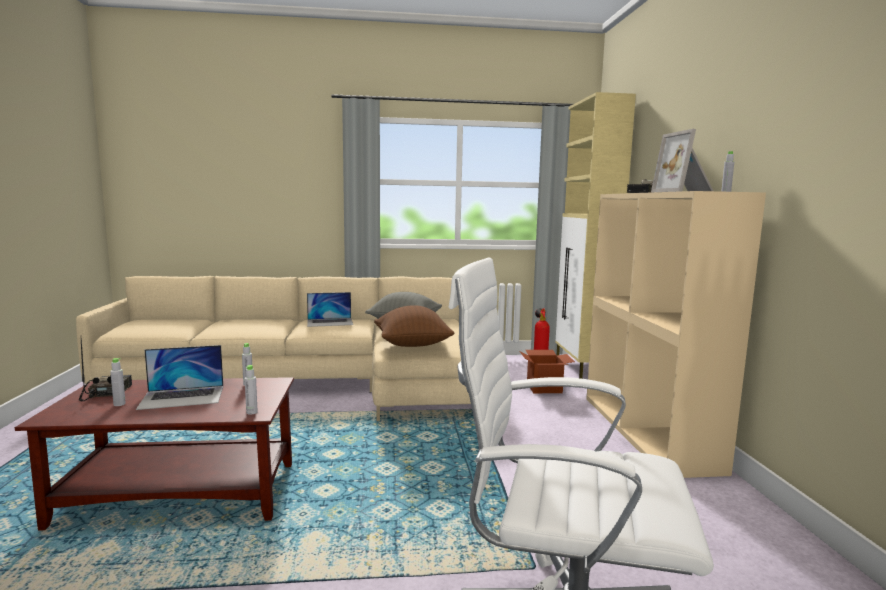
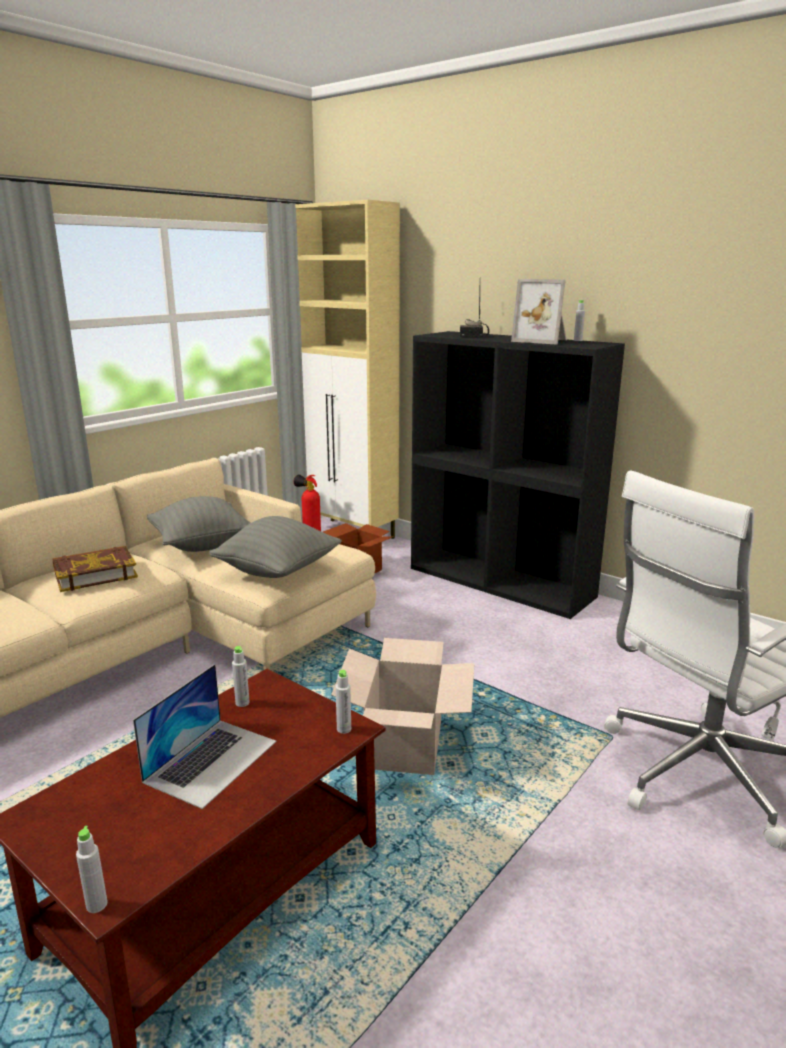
camera: 45 degrees left, 10 degrees up
radio [79,335,132,401] -> none
grey bottle [110,358,126,406] -> grey bottle moved to [76,826,107,913]
laptop [307,292,353,327] -> book [52,546,138,592]
brown pillow [374,305,454,347] -> grey pillow [209,516,342,578]
beige bookcase [587,191,766,478] -> black bookcase [411,331,625,619]
none -> cardboard box [331,638,475,775]

